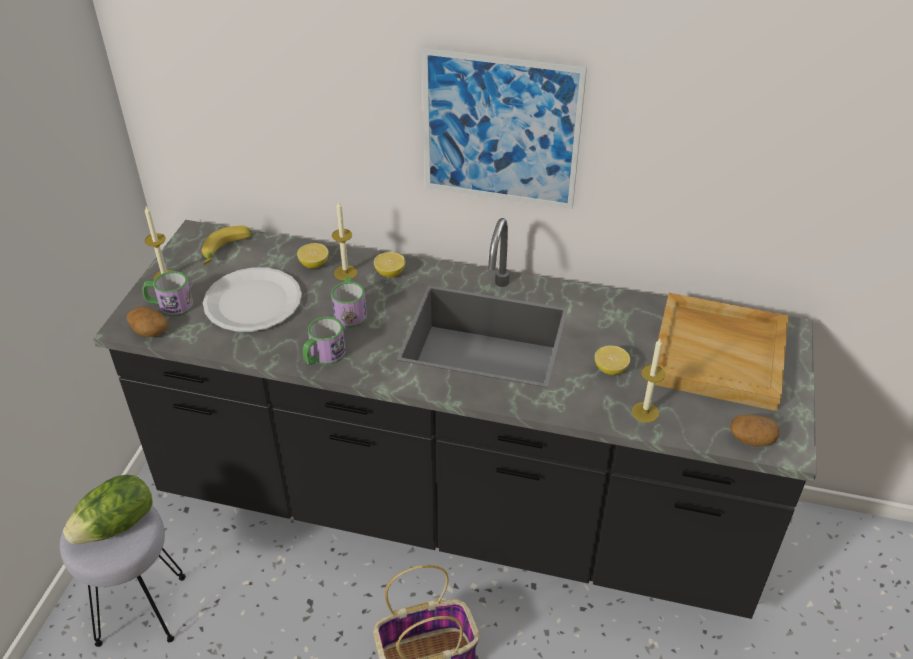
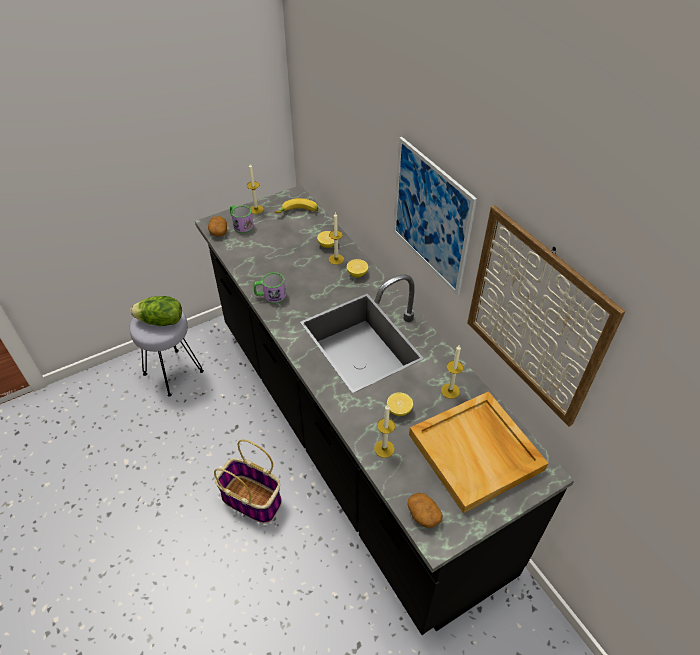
camera: 45 degrees right, 5 degrees up
white plate [203,267,302,332] -> none
mug [331,277,367,328] -> none
none -> candle [441,345,463,399]
none -> picture [467,205,625,427]

